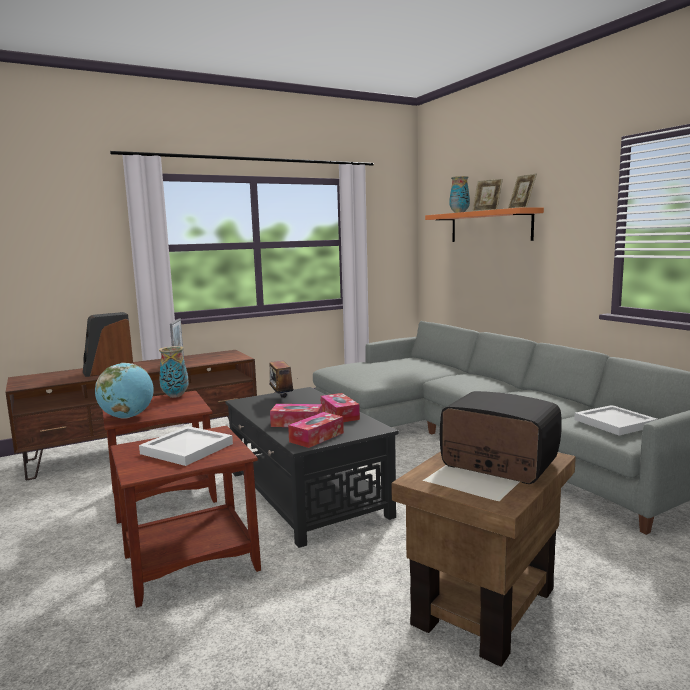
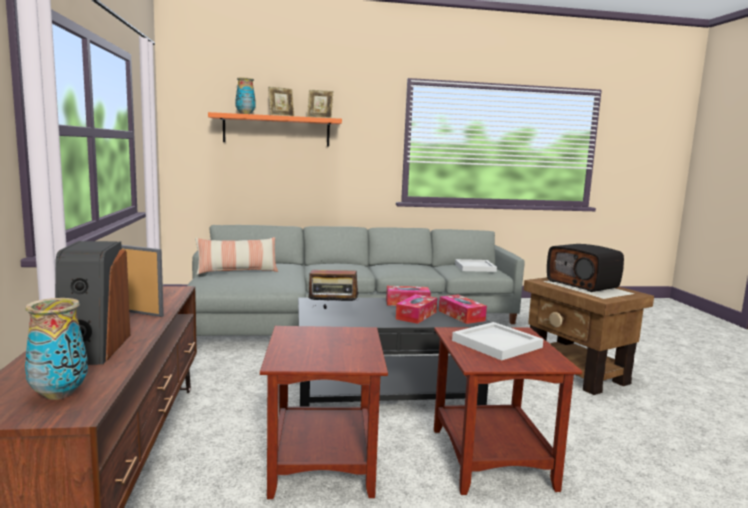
camera: 70 degrees left, 0 degrees up
globe [95,363,154,419] -> none
vase [159,346,189,398] -> vase moved to [25,298,88,400]
radio [440,391,562,484] -> radio turned 90 degrees counterclockwise [547,244,624,292]
none -> pillow [195,237,278,275]

